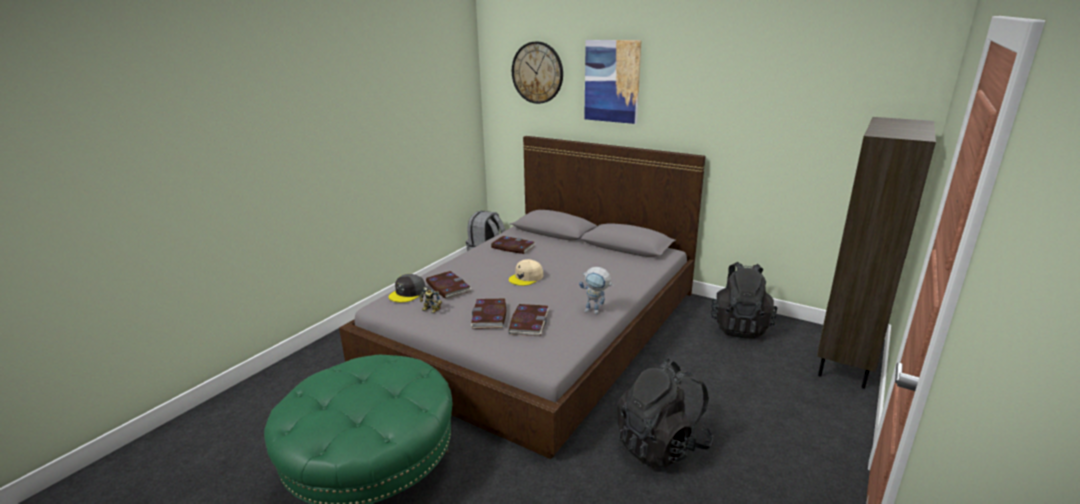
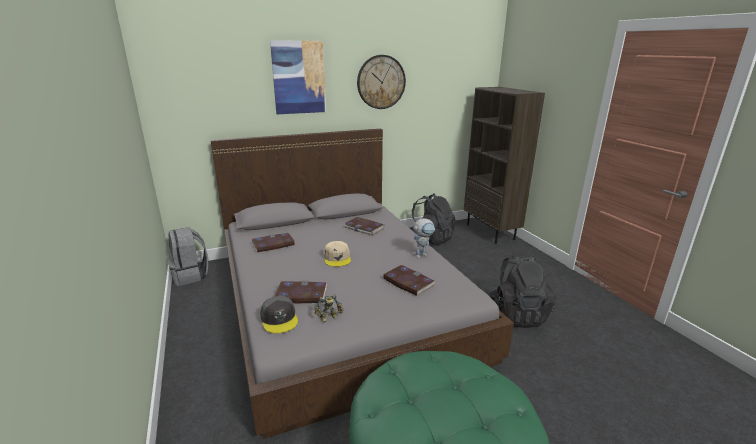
camera: 55 degrees left, 0 degrees up
book [471,299,506,329] -> book moved to [344,217,384,235]
wall clock [512,41,563,104] -> wall clock moved to [357,55,406,109]

